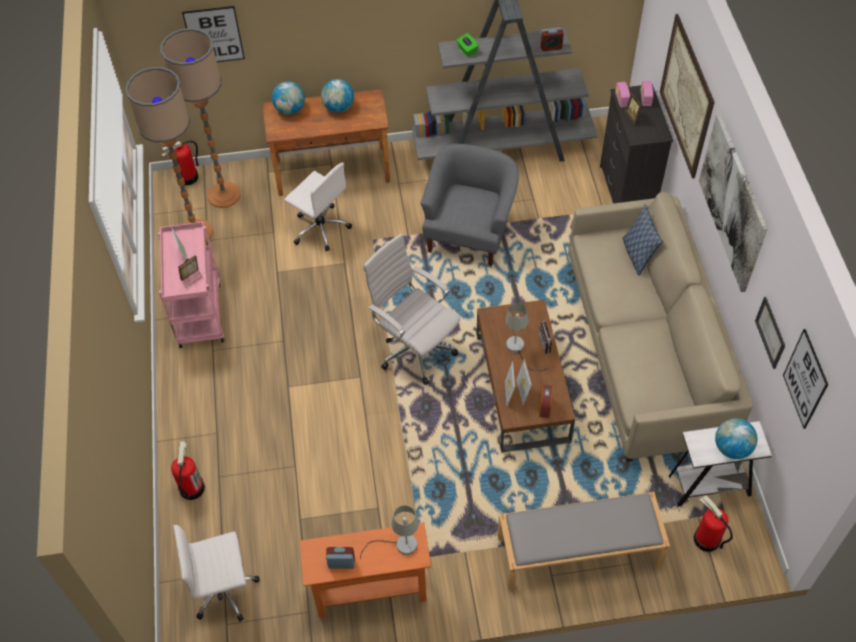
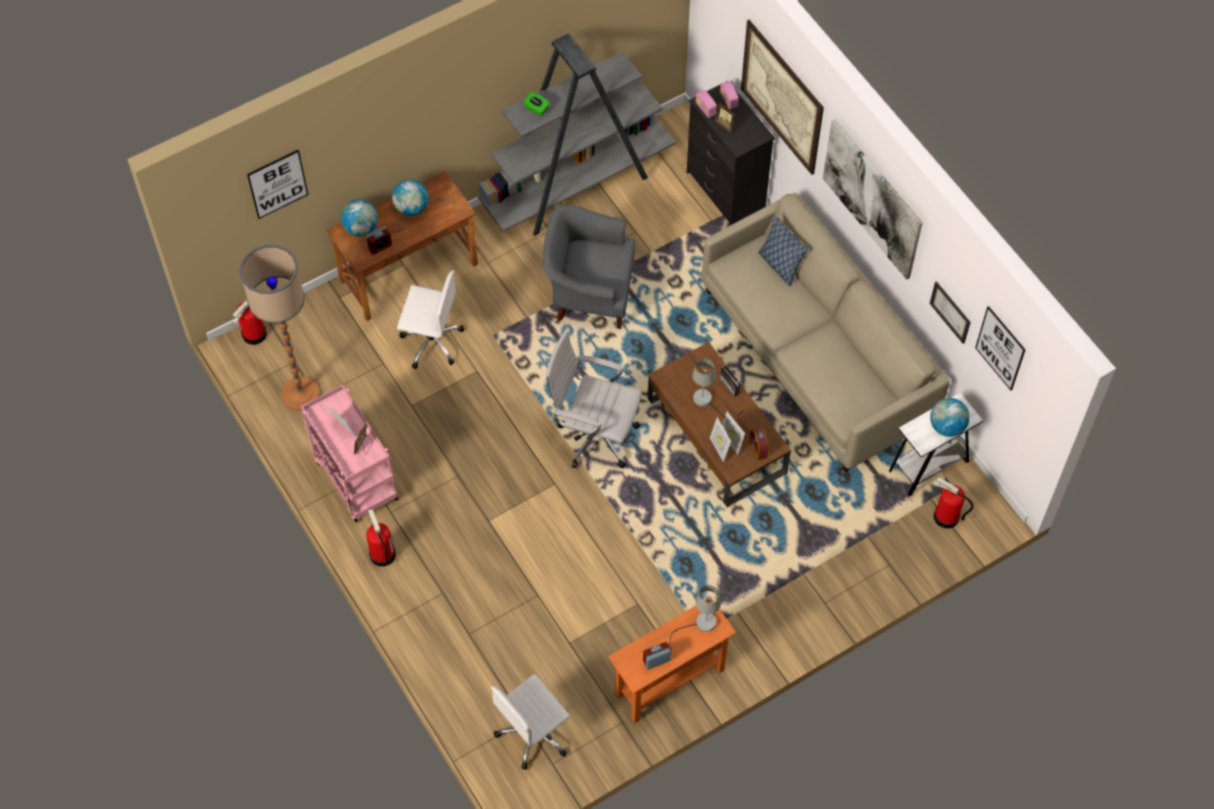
camera: 25 degrees left, 5 degrees up
floor lamp [161,28,241,208] -> none
fire extinguisher [171,441,205,500] -> fire extinguisher moved to [366,509,396,567]
grey armchair [421,144,519,266] -> grey armchair turned 75 degrees counterclockwise [543,205,635,329]
grey bench [497,492,670,589] -> none
alarm clock [540,27,564,51] -> alarm clock moved to [366,226,392,255]

